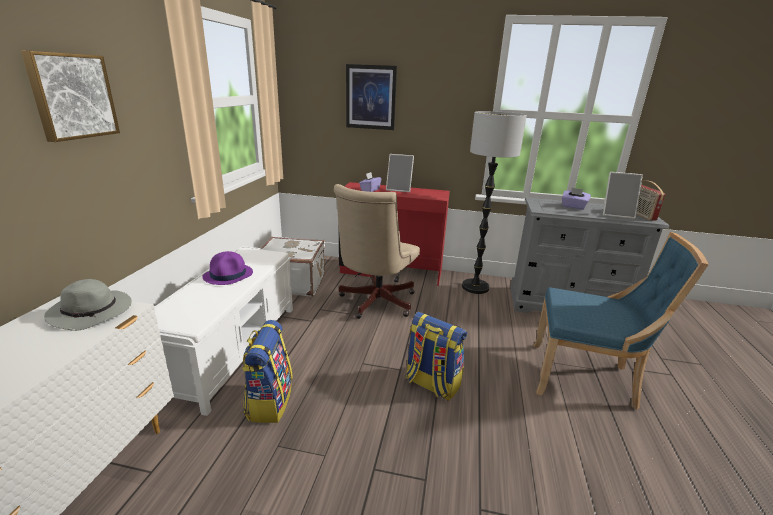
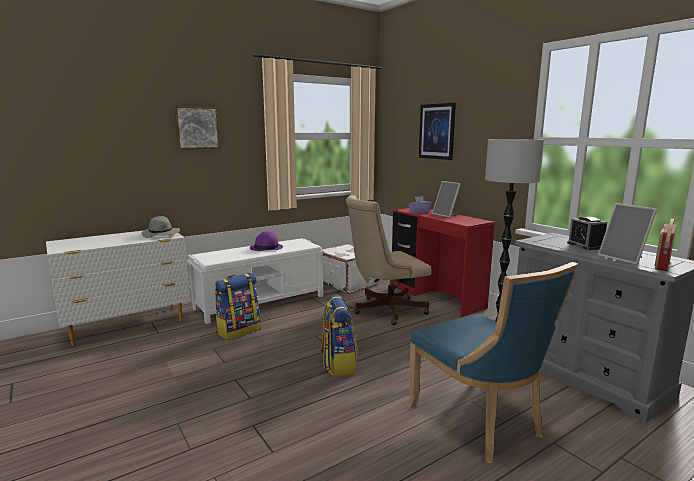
camera: 45 degrees right, 10 degrees down
purple tissue box [562,188,591,210] -> alarm clock [567,217,607,250]

